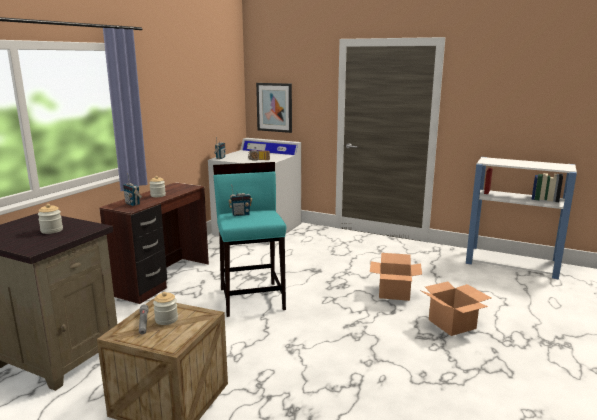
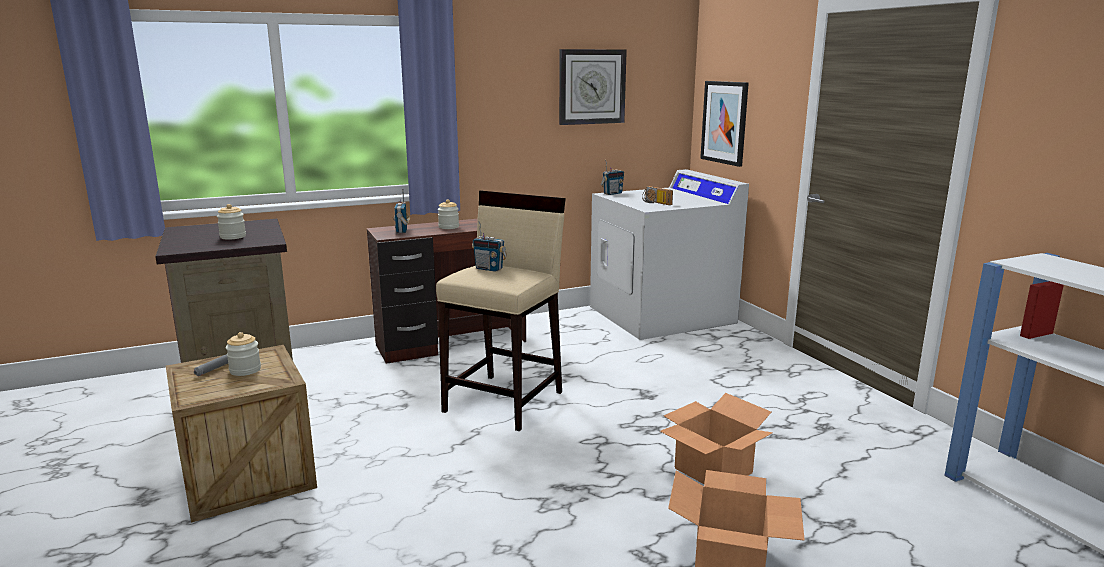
camera: 40 degrees right, 0 degrees up
turquoise stool [213,162,286,317] -> beige stool [436,190,566,431]
none -> wall clock [559,49,627,125]

